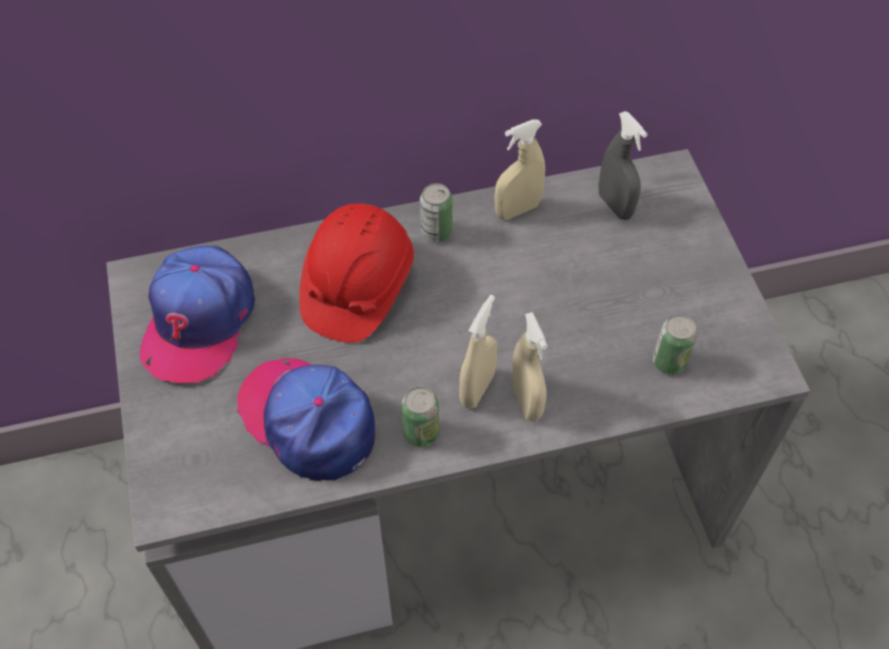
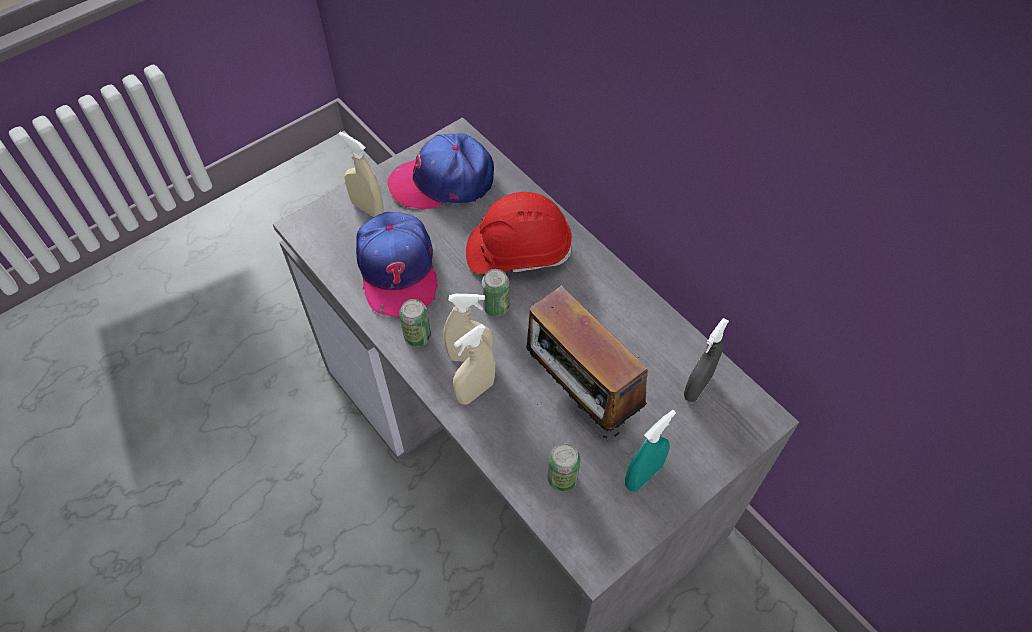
camera: 65 degrees right, 0 degrees up
cap [237,358,375,481] -> cap turned 150 degrees clockwise [356,212,438,317]
can [420,183,453,242] -> can moved to [482,269,510,317]
beige spray bottle [494,119,545,220] -> beige spray bottle moved to [338,132,383,217]
none -> radio [526,280,648,438]
none -> turquoise spray bottle [625,410,676,492]

